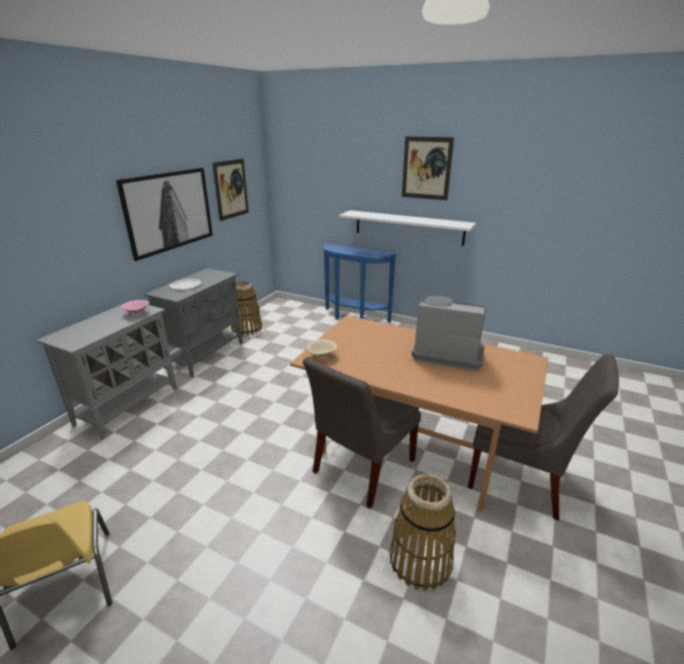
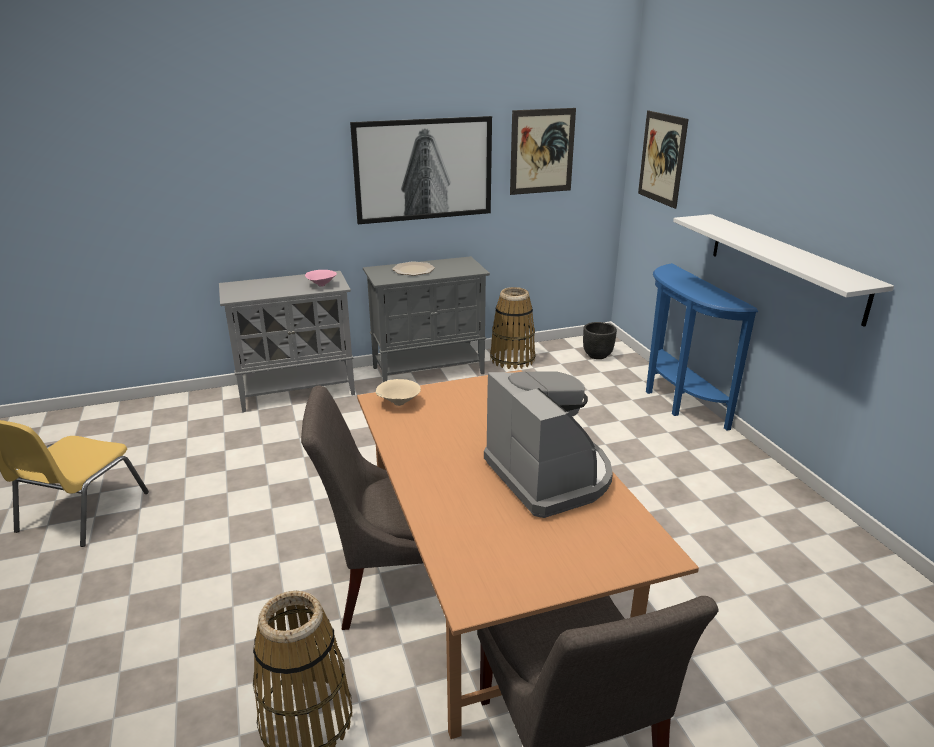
camera: 45 degrees right, 0 degrees up
picture [402,136,454,200] -> picture moved to [638,110,688,209]
none -> black planter [583,322,617,359]

